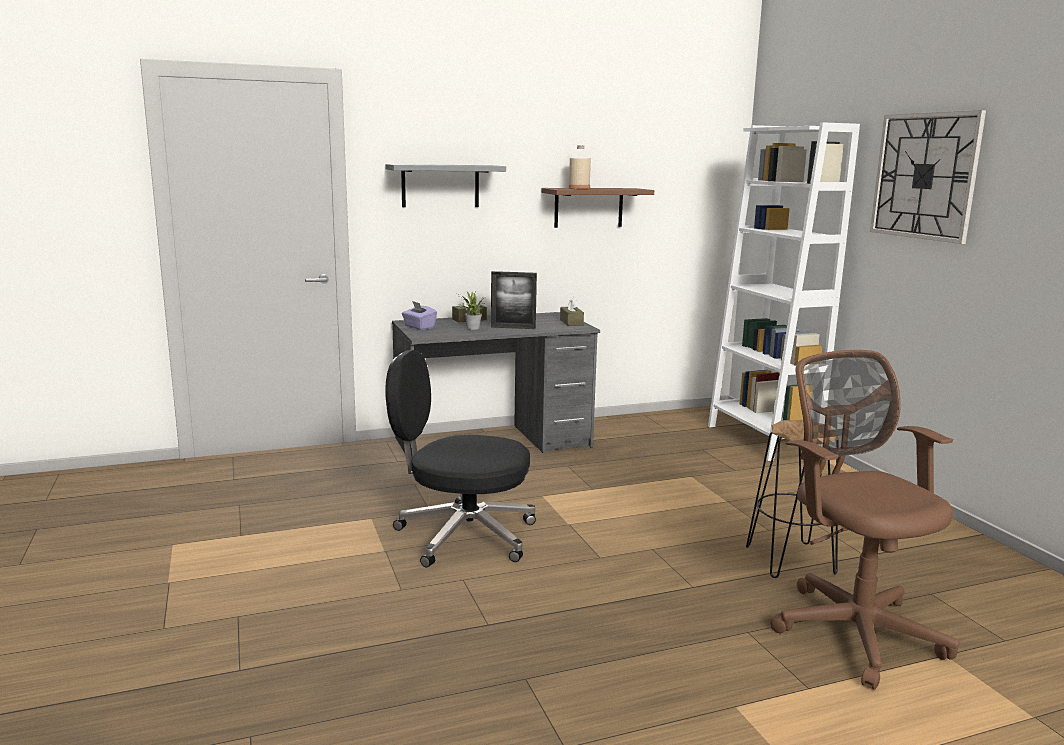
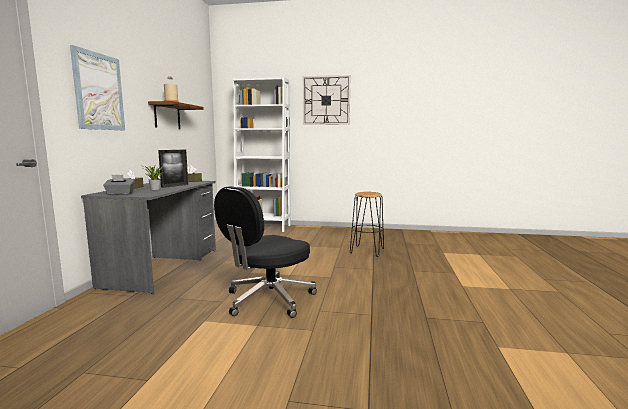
camera: 60 degrees left, 5 degrees down
grey shelf [385,164,506,207] -> picture [70,45,125,130]
purple tissue box [402,301,437,330] -> grey tissue box [103,175,135,195]
brown office chair [770,350,959,690] -> none

